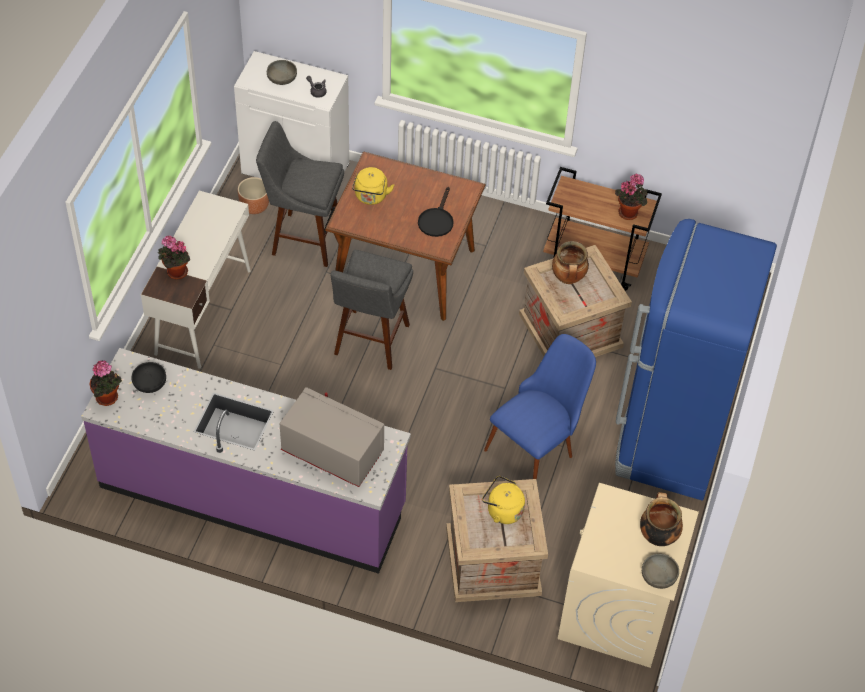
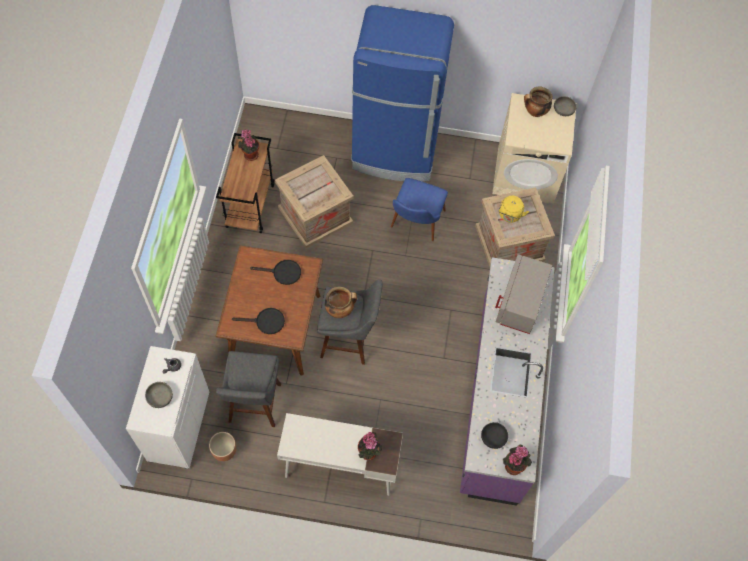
camera: 100 degrees left, 10 degrees up
yellow kettle [352,167,394,205] -> black frying pan [232,308,285,334]
blue chair [484,334,596,481] -> blue chair turned 105 degrees counterclockwise [391,178,448,241]
cooking pot [552,241,589,284] -> cooking pot moved to [325,286,357,318]

